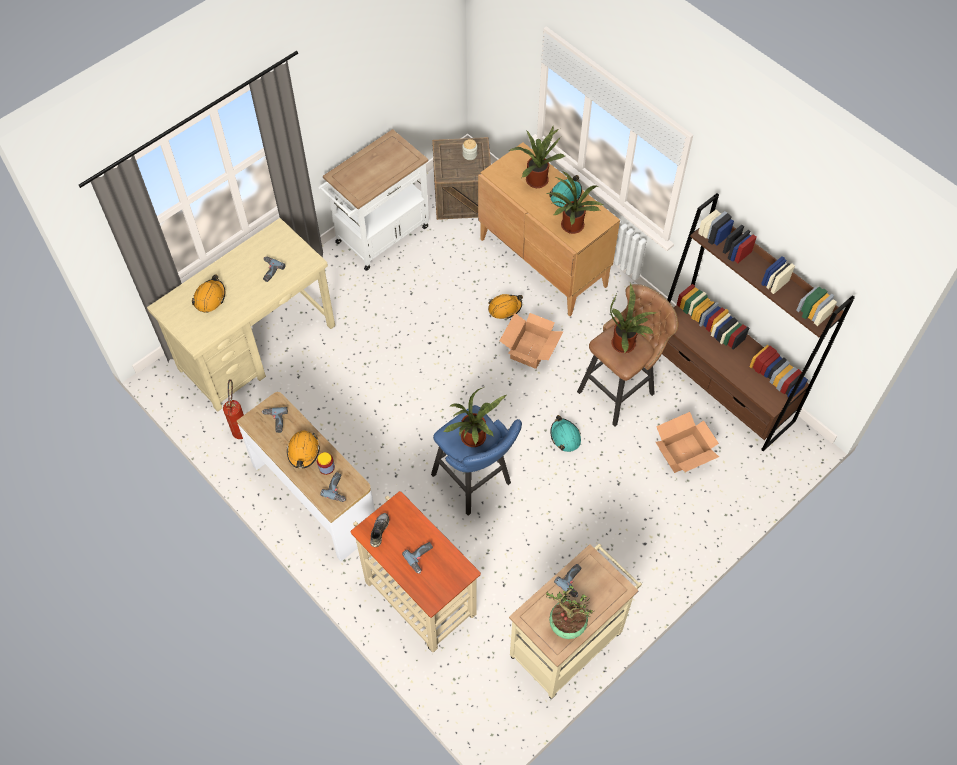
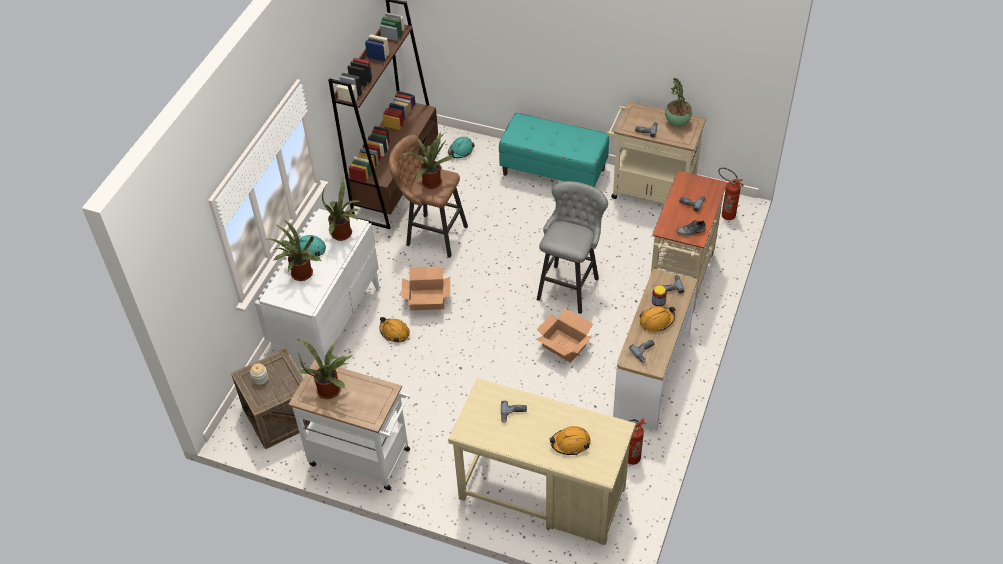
camera: 115 degrees left, 10 degrees down
blue stool [431,405,522,515] -> grey stool [537,181,608,314]
potted plant [443,387,506,447] -> potted plant moved to [297,339,353,399]
brown cabinet [478,142,620,316] -> white cabinet [259,209,379,363]
turquoise hard hat [550,415,581,452] -> turquoise hard hat moved to [448,137,475,158]
cardboard box [656,412,719,473] -> cardboard box moved to [536,308,593,363]
none -> turquoise bench [499,113,609,187]
none -> fire extinguisher [718,168,744,220]

